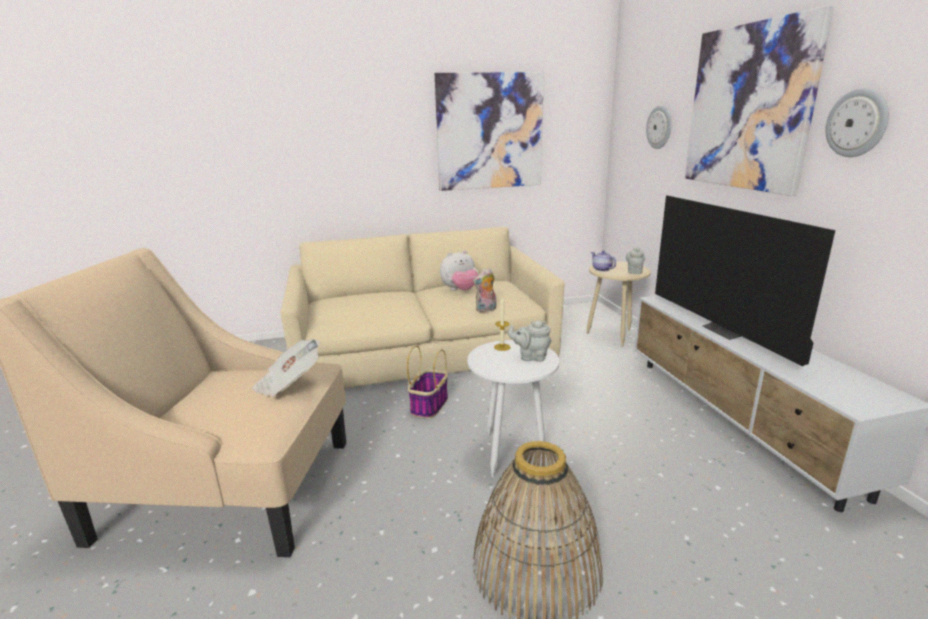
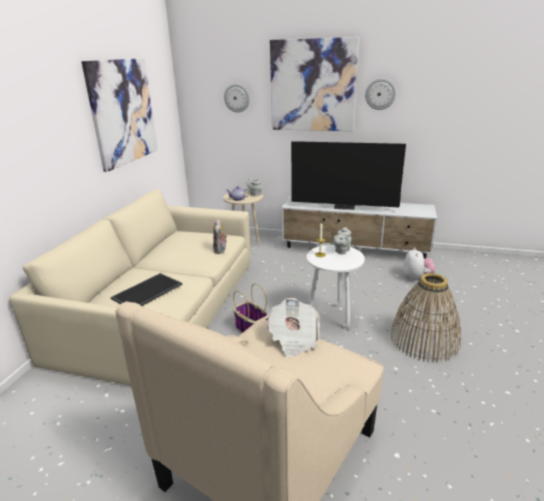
camera: 60 degrees left, 5 degrees up
plush toy [440,250,478,291] -> plush toy moved to [403,247,435,280]
none -> tray [111,273,182,306]

